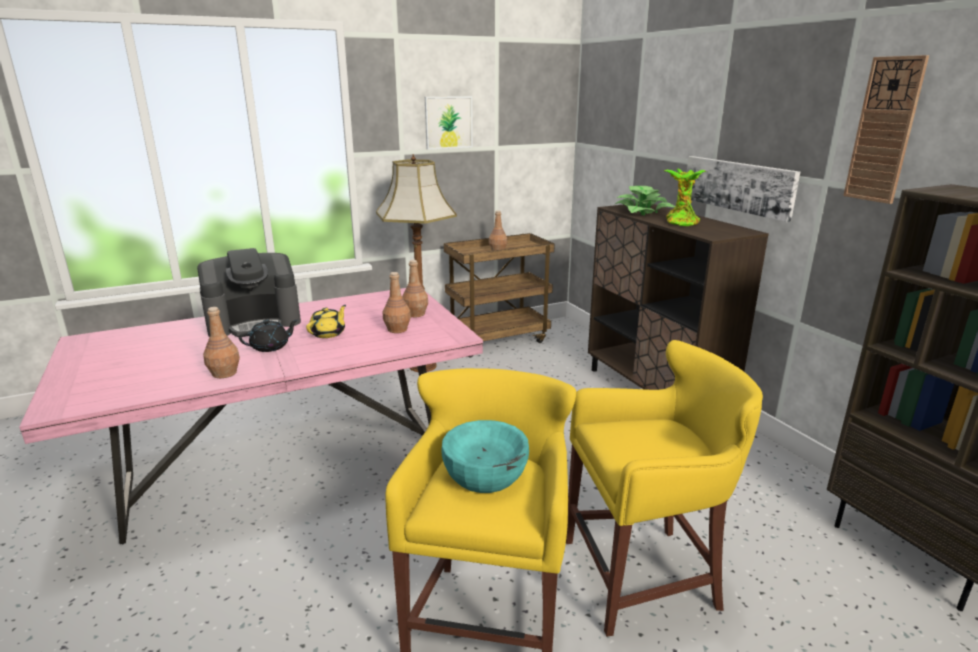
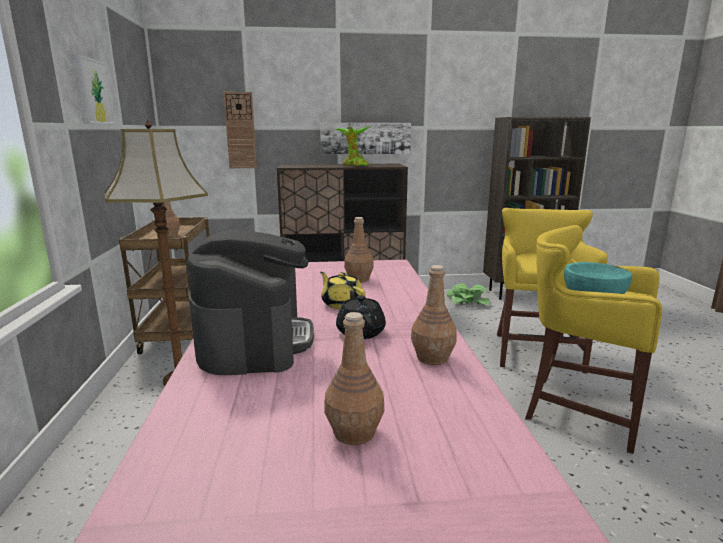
camera: 70 degrees left, 5 degrees down
brown bottle [402,260,428,317] -> brown bottle moved to [324,312,384,445]
potted plant [615,186,675,215] -> potted plant moved to [446,284,490,305]
wall clock [843,55,929,204] -> wall clock moved to [223,92,257,168]

